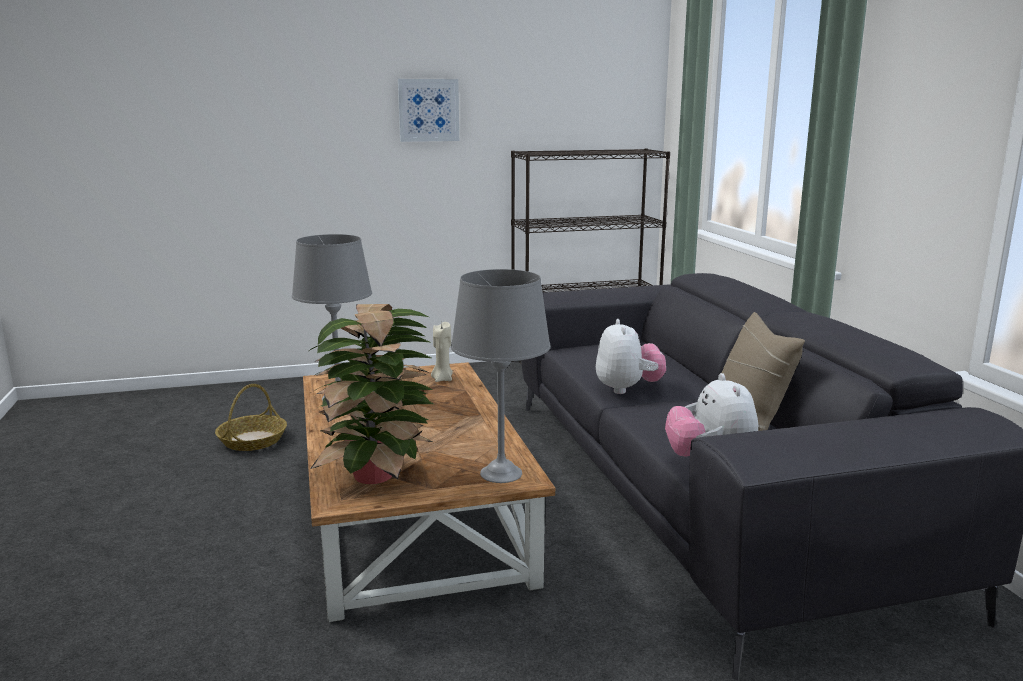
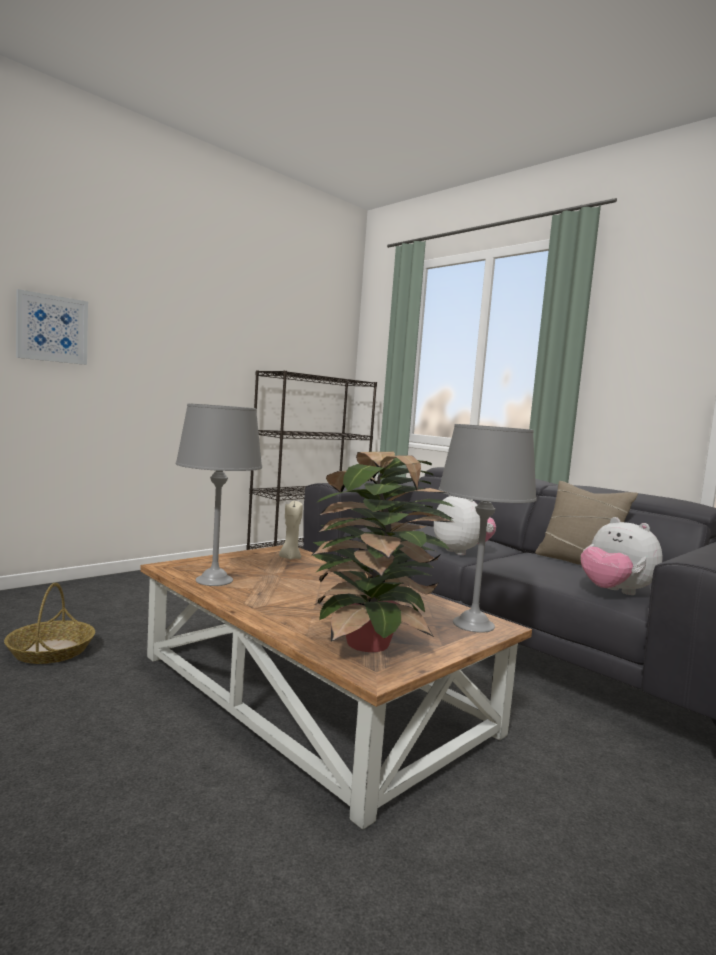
camera: 30 degrees left, 10 degrees down
picture [398,79,459,142] -> picture moved to [16,289,88,365]

